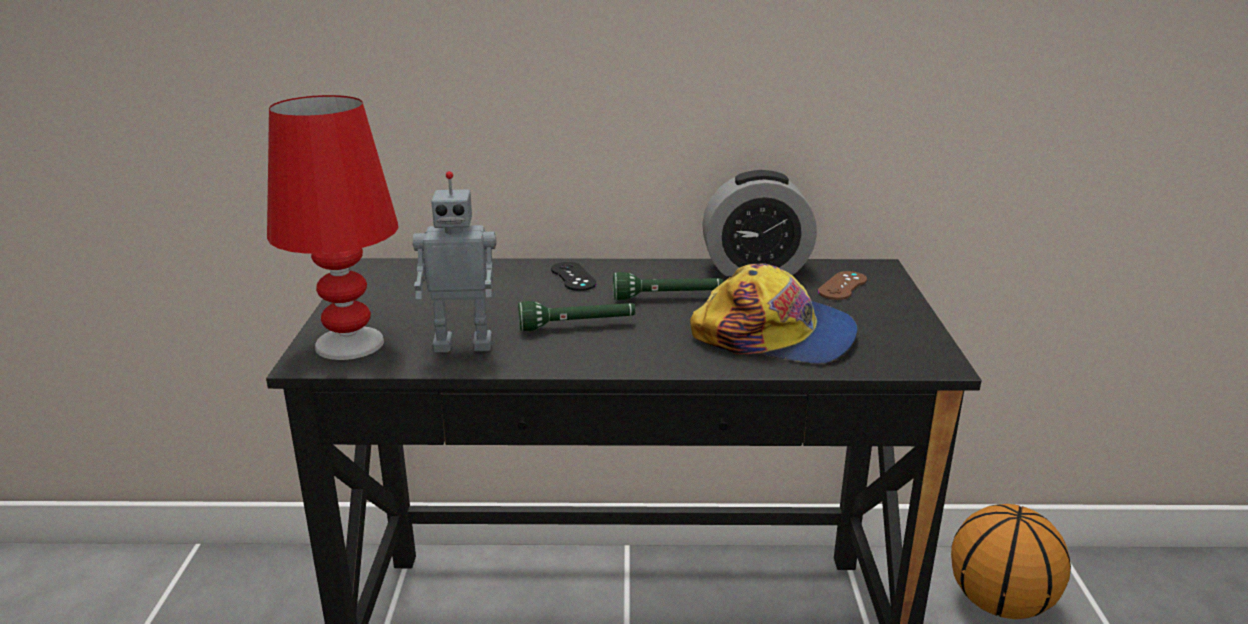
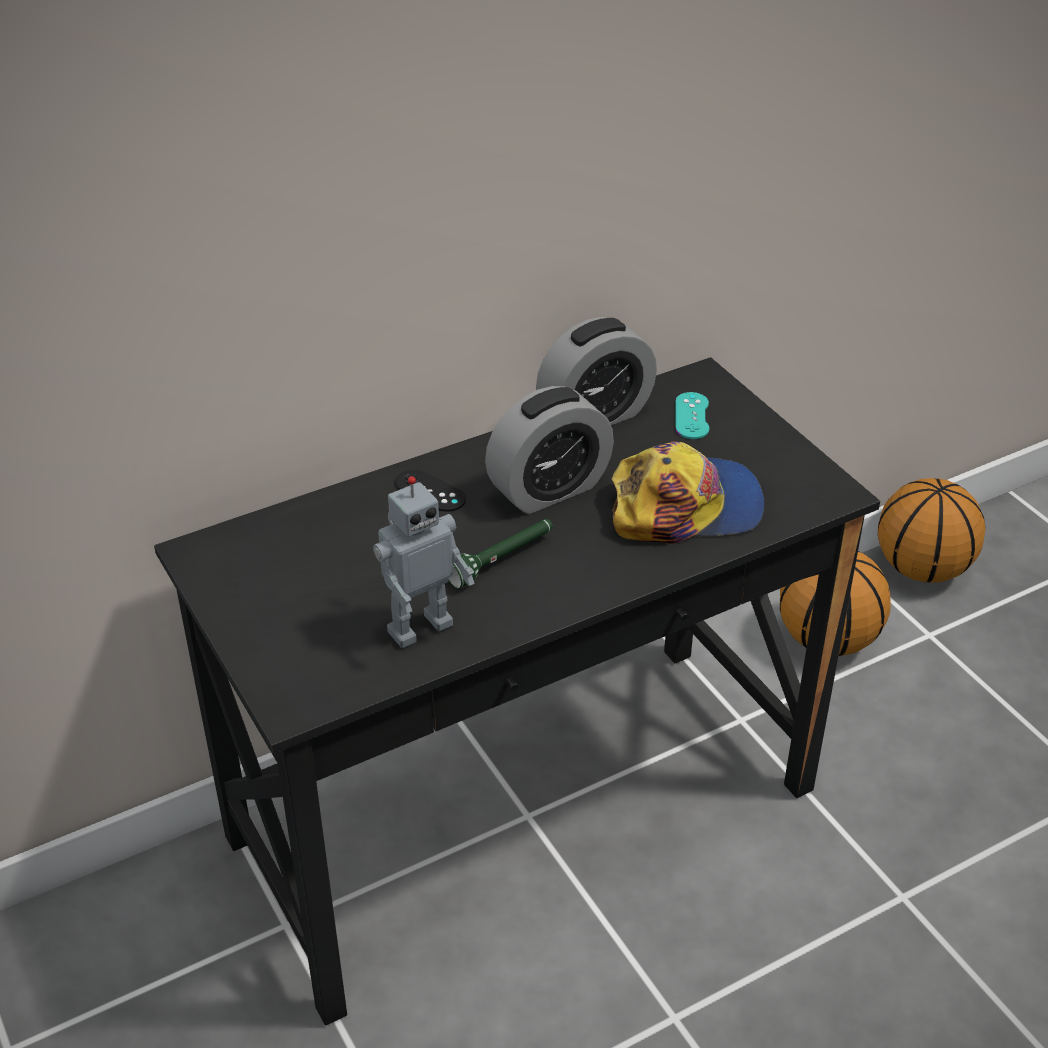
camera: 30 degrees left, 15 degrees up
red table lamp [267,95,399,360] -> none
green flashlight [613,272,723,300] -> alarm clock [485,386,614,514]
brown game controller [818,271,867,300] -> turquoise game controller [675,392,709,439]
none -> basketball [878,478,986,583]

